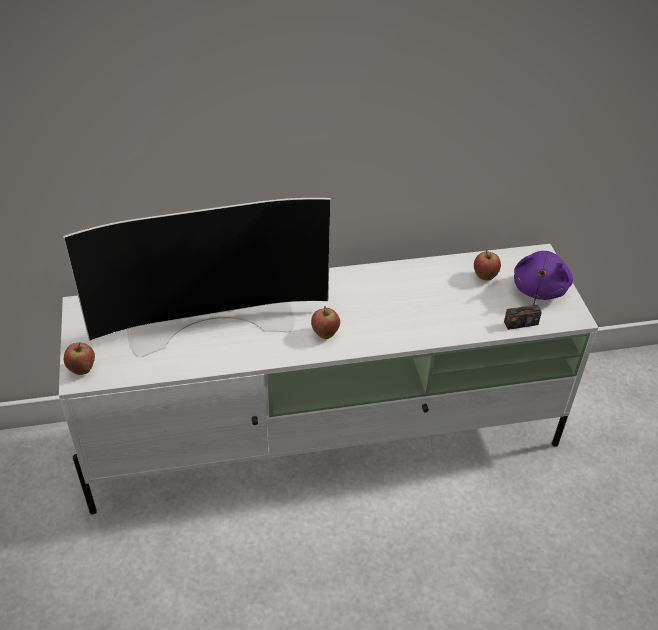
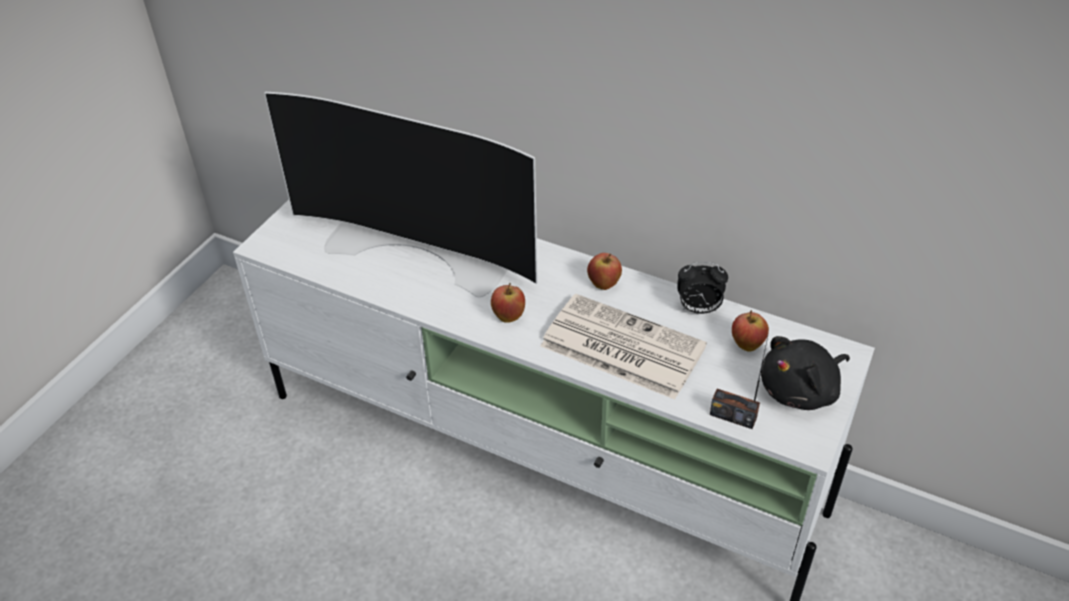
camera: 40 degrees right, 0 degrees up
apple [64,342,95,375] -> apple moved to [587,253,622,290]
purple plush toy [514,251,573,300] -> black plush toy [761,336,850,410]
none -> newspaper [540,294,707,399]
none -> alarm clock [677,262,728,314]

